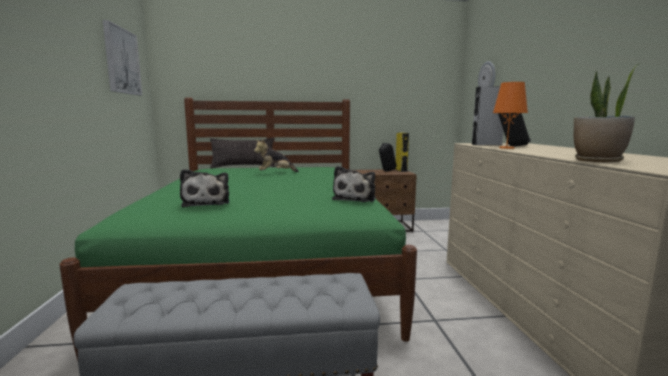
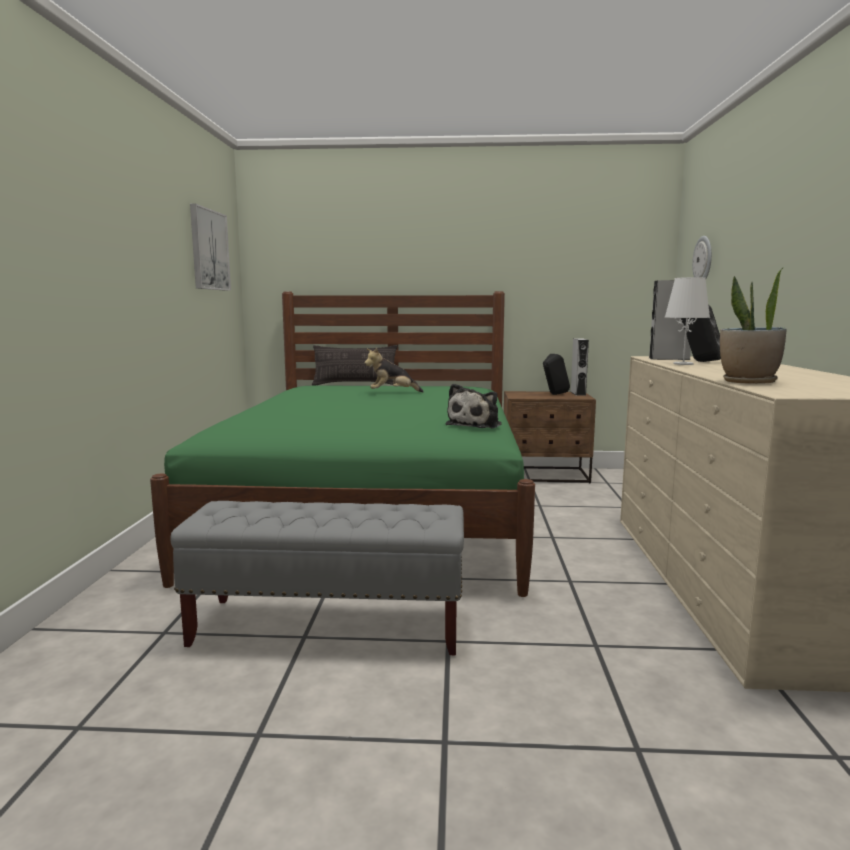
camera: 10 degrees right, 0 degrees up
plush toy [180,169,229,207] -> none
yellow speaker [396,133,409,172] -> grey speaker [571,339,589,395]
orange table lamp [493,82,528,149] -> white table lamp [665,277,710,365]

